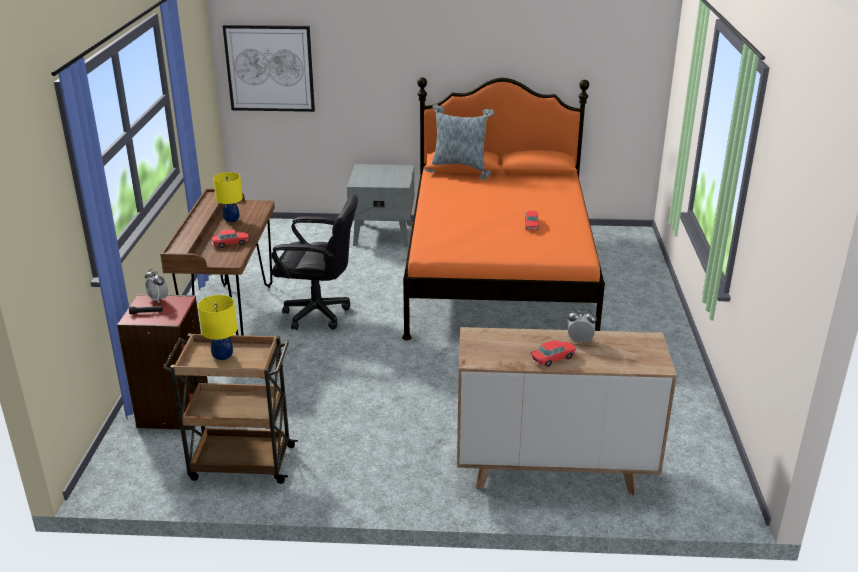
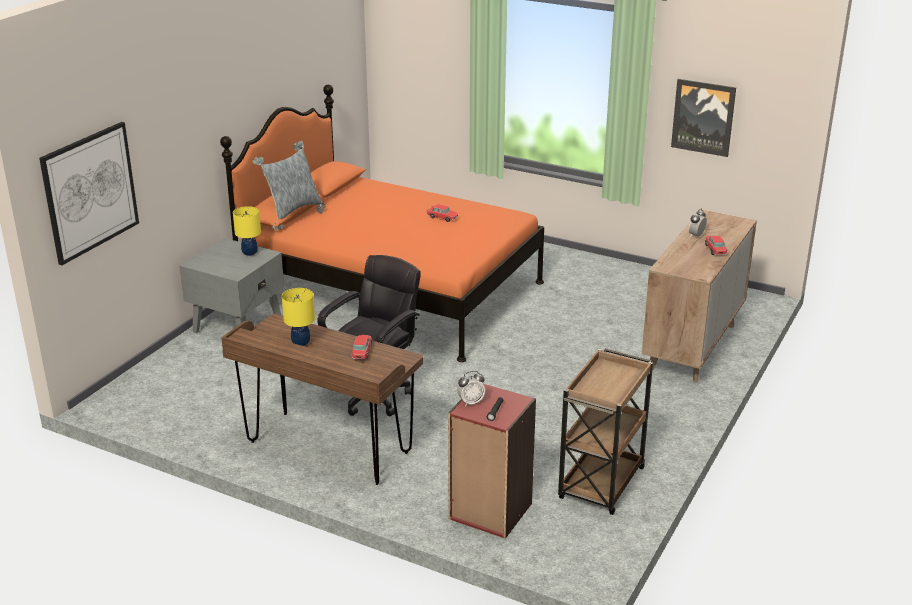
camera: 65 degrees left, 0 degrees up
yellow table lamp [198,295,237,360] -> yellow table lamp moved to [233,206,261,256]
none -> picture [671,79,736,157]

